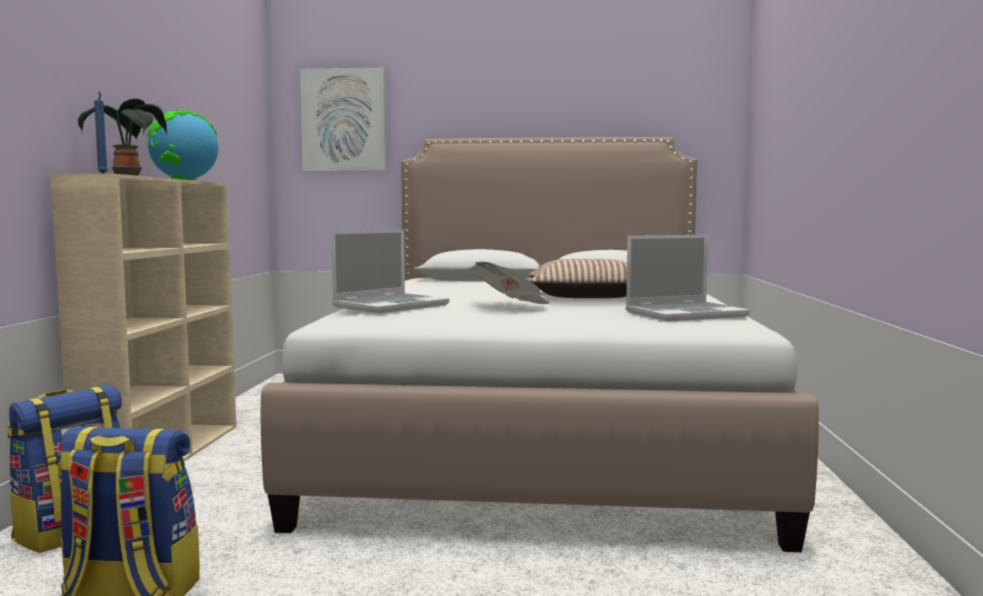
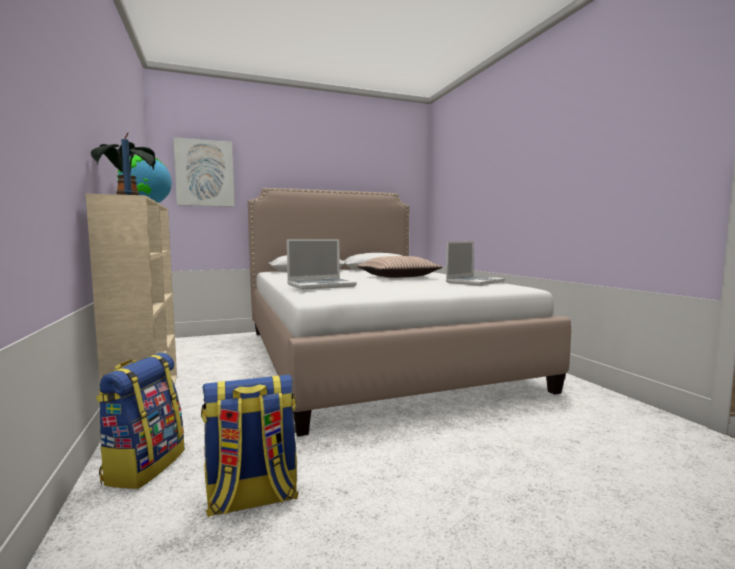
camera: 25 degrees left, 0 degrees up
laptop [331,229,449,314] -> laptop turned 45 degrees clockwise [287,239,357,290]
newspaper [468,262,550,304] -> none

